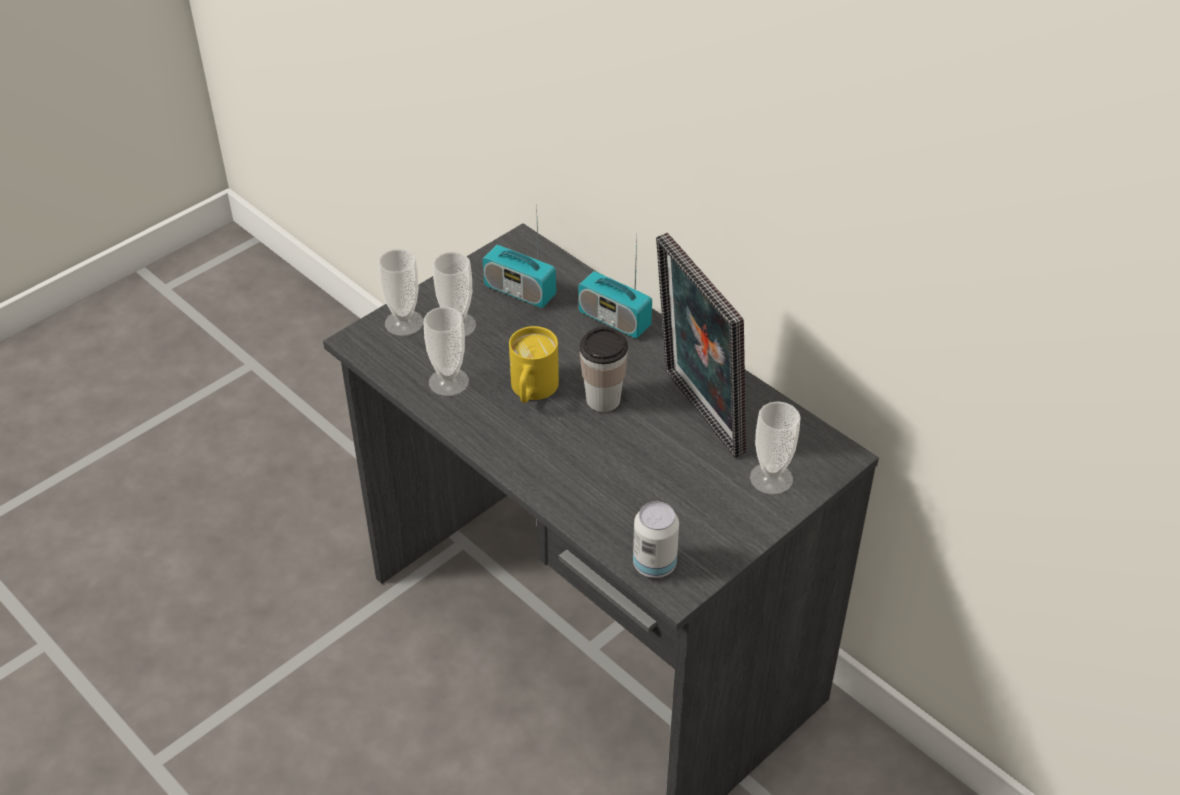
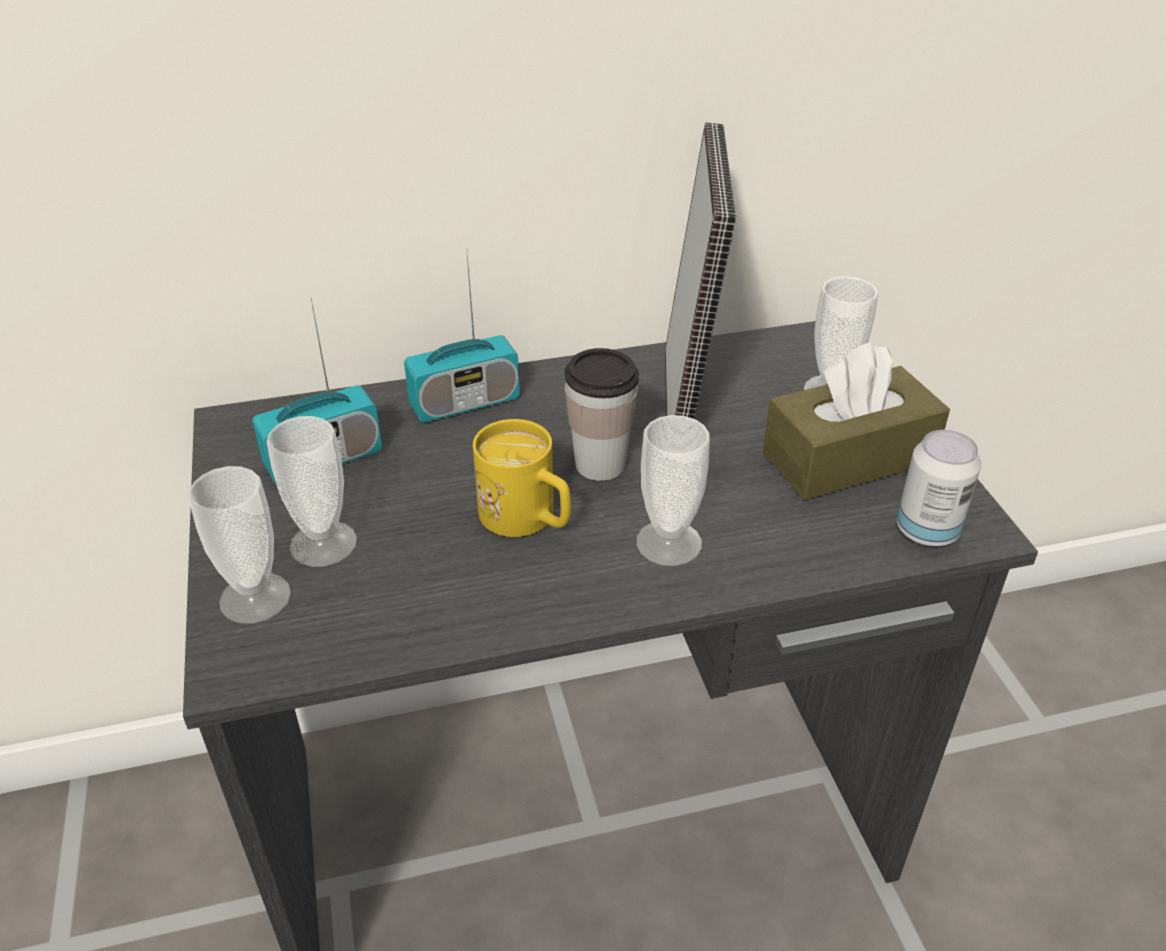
camera: 60 degrees left, 5 degrees down
cup [424,307,469,396] -> cup moved to [636,415,710,566]
picture frame [656,233,746,457] -> picture frame turned 90 degrees counterclockwise [665,122,736,419]
none -> brown tissue box [763,342,950,500]

